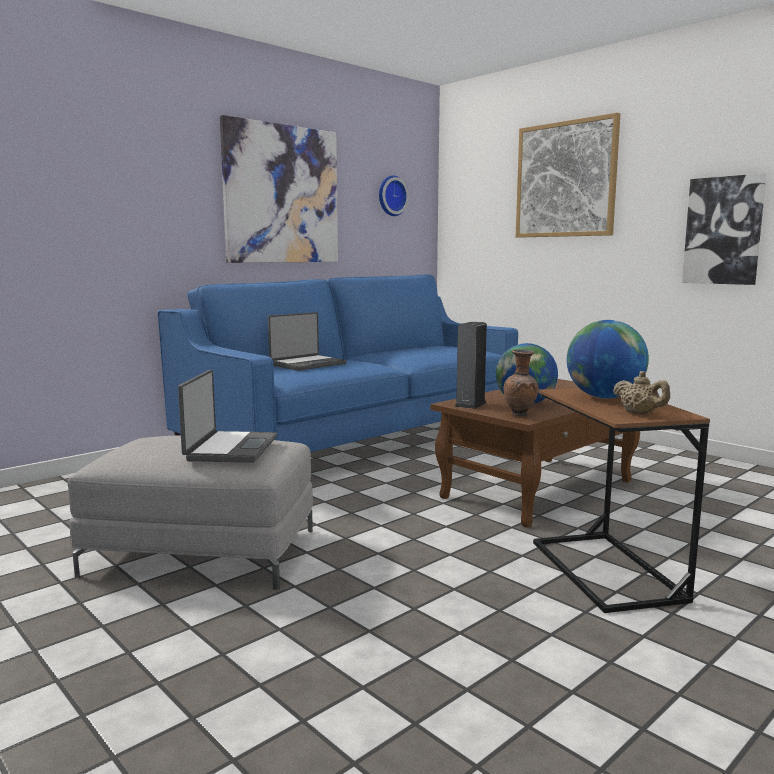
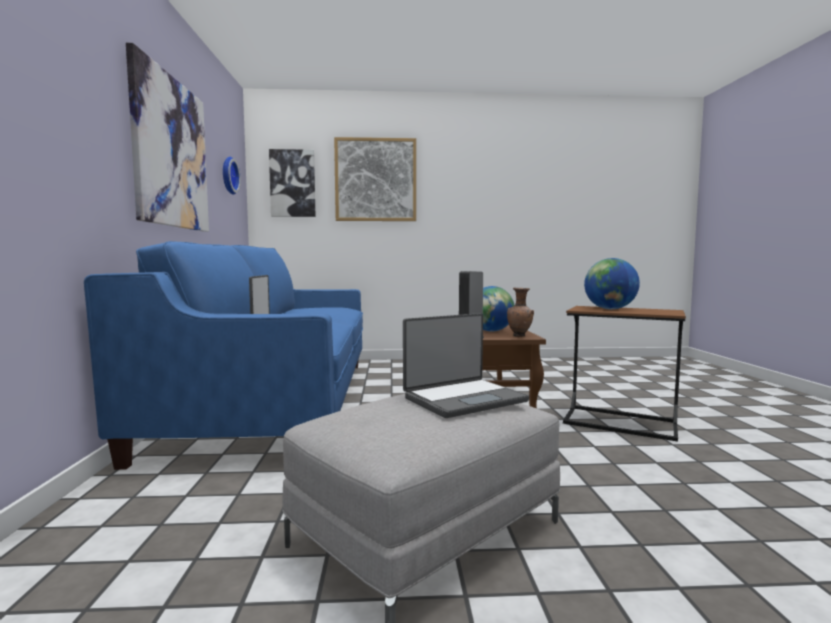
camera: 50 degrees left, 5 degrees down
laptop [178,370,277,463] -> laptop turned 105 degrees clockwise [403,313,529,418]
beige teapot [613,371,670,414] -> none
picture [682,173,767,285] -> picture moved to [269,149,316,217]

